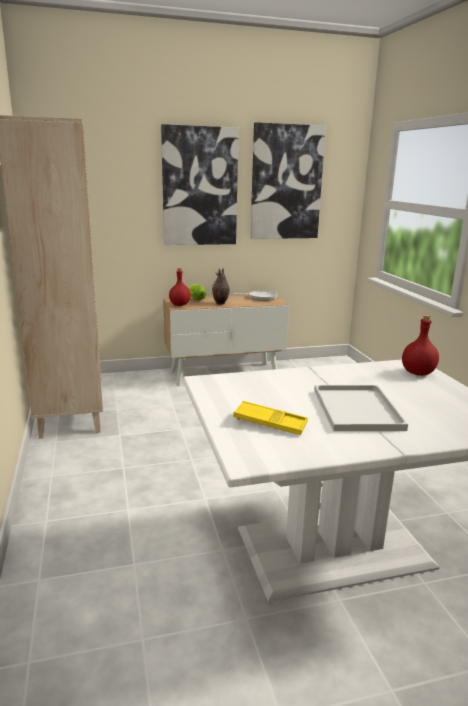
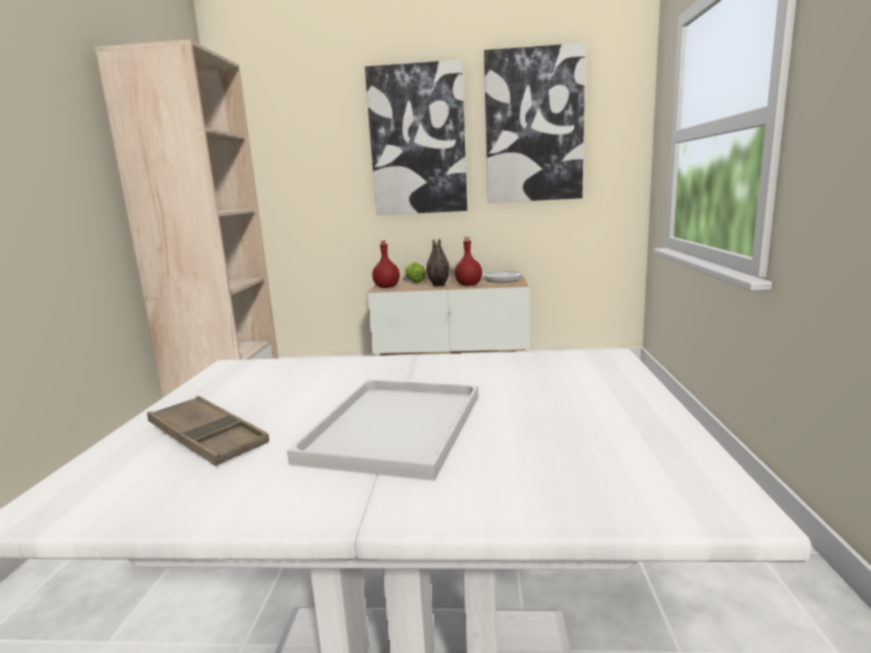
camera: 20 degrees right, 5 degrees down
yellow tray [233,401,308,435] -> brown tray [147,396,269,466]
red bottle [402,315,439,376] -> red bottle moved to [454,237,482,286]

